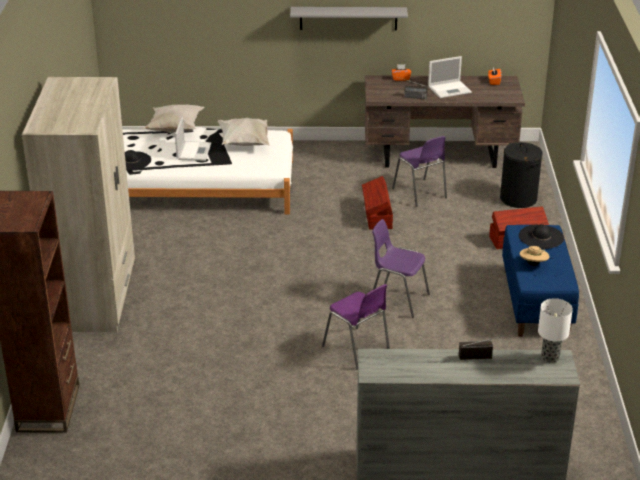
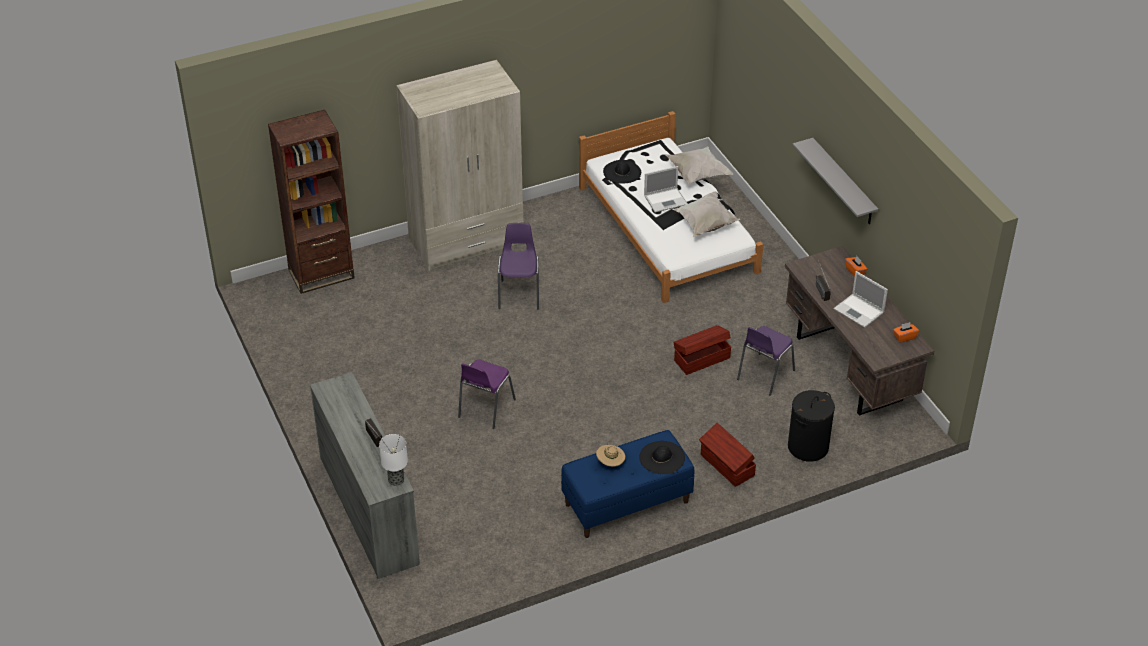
camera: 65 degrees right, 10 degrees up
purple chair [372,219,430,318] -> purple chair moved to [498,223,539,309]

